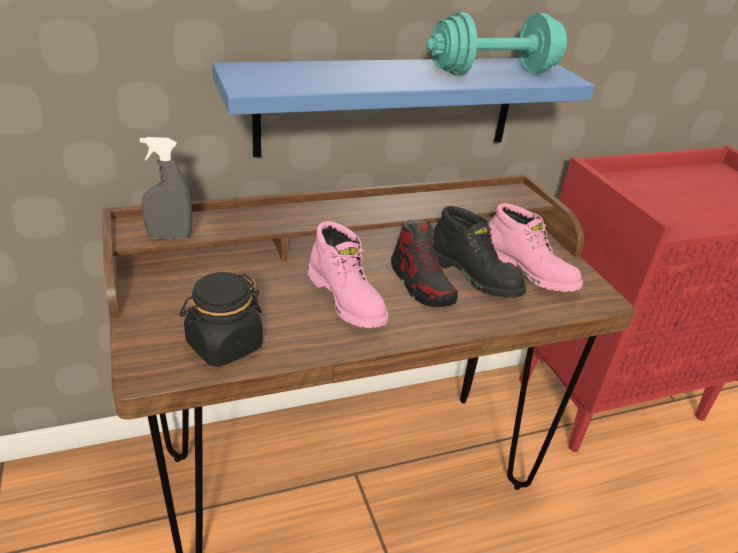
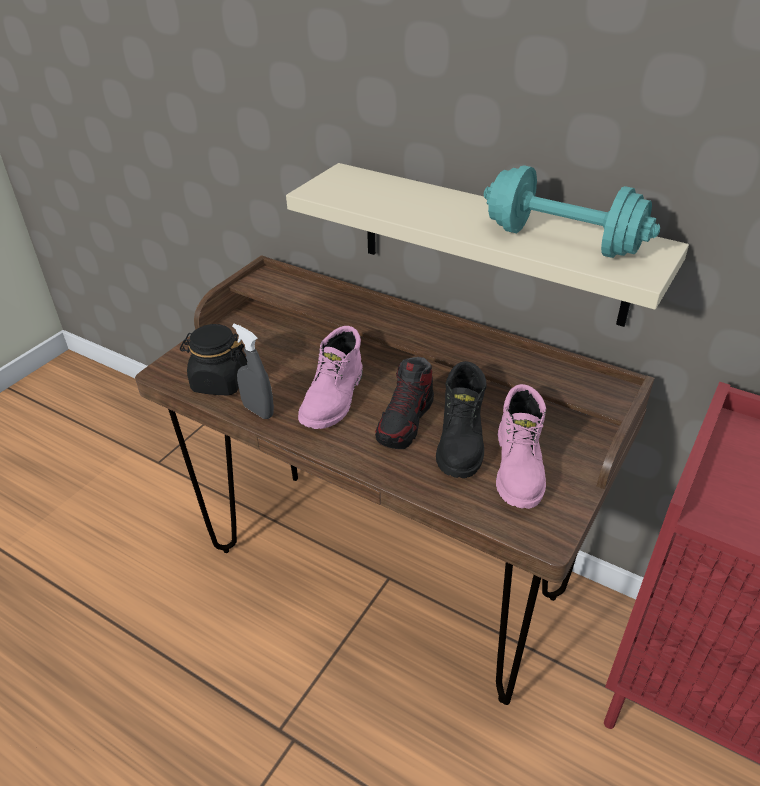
camera: 55 degrees right, 5 degrees up
grey spray bottle [140,137,192,239] -> grey spray bottle moved to [232,323,274,419]
blue shelf [212,58,595,157] -> beige shelf [286,163,689,327]

